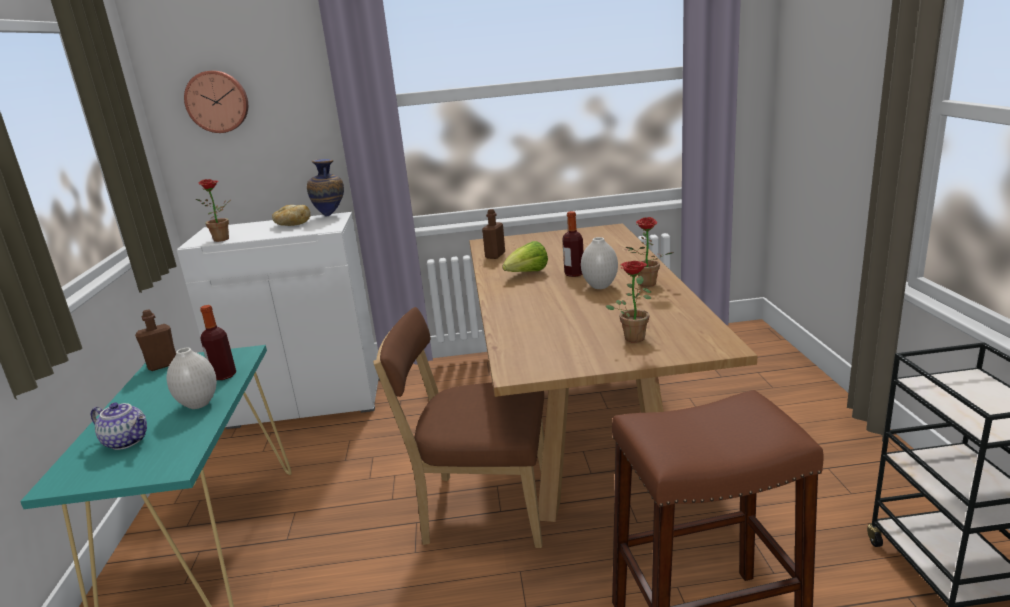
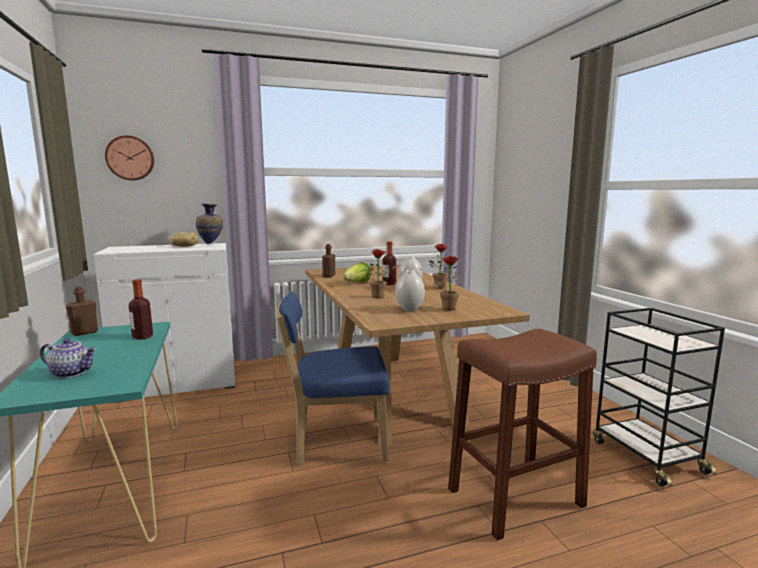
camera: 15 degrees left, 10 degrees down
white vase [166,347,217,409] -> white vase moved to [395,270,425,311]
potted plant [196,179,231,242] -> potted plant moved to [368,249,398,298]
brown chair [373,307,544,548] -> blue chair [276,292,390,466]

